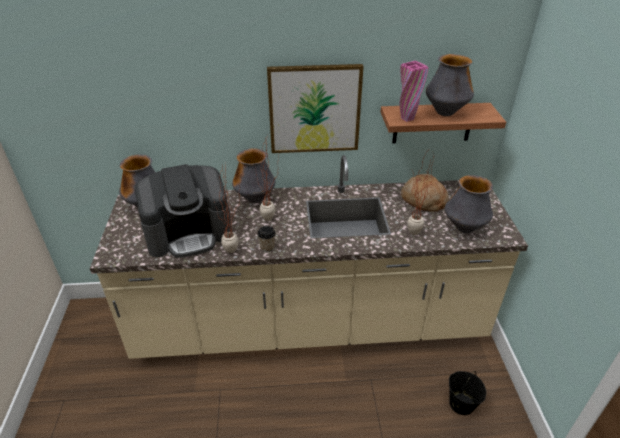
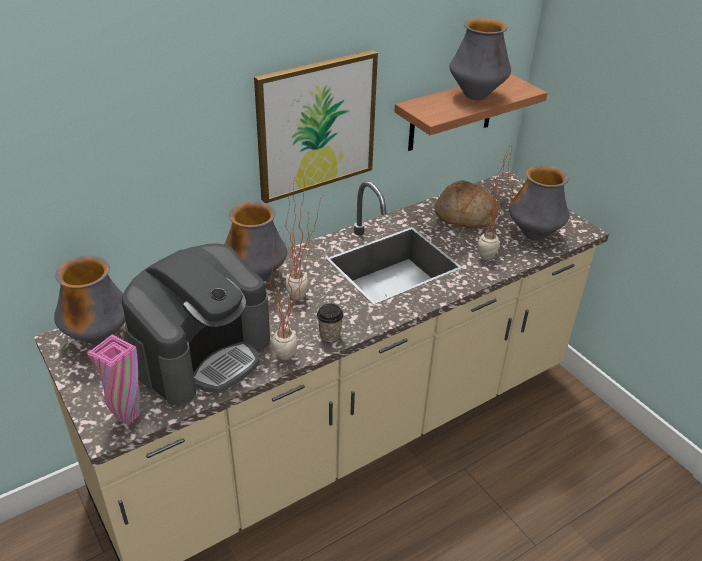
camera: 30 degrees left, 0 degrees up
pink vase [400,61,428,122] -> pink vase moved to [87,334,140,425]
black bucket [449,371,486,415] -> none

